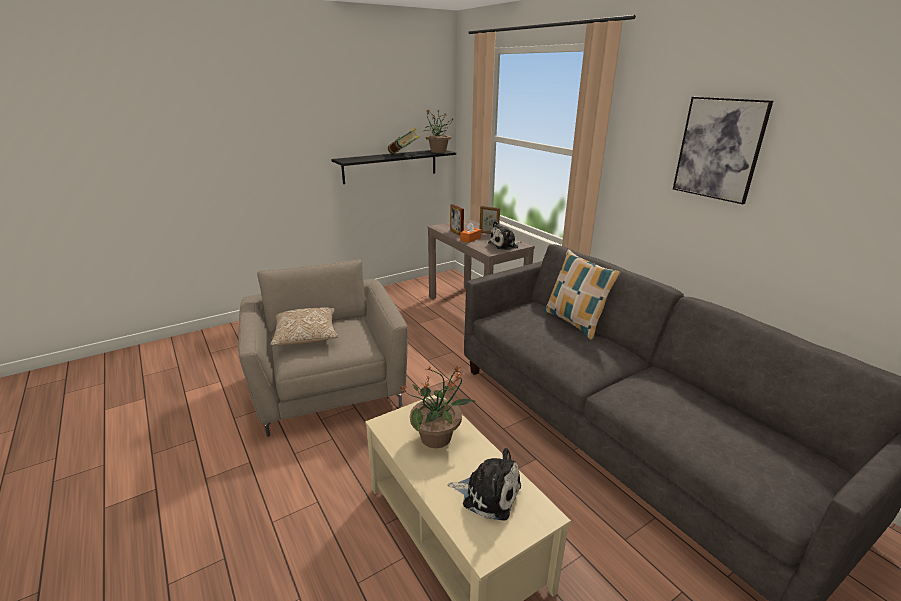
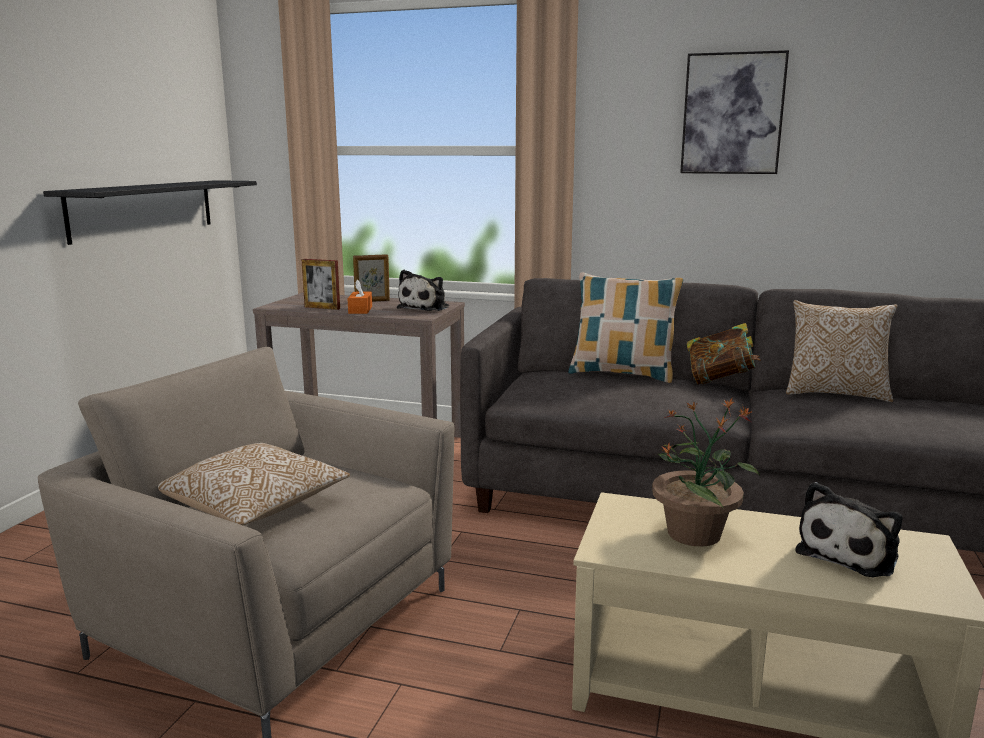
camera: 40 degrees left, 10 degrees down
book [388,128,420,154] -> book moved to [687,323,761,384]
potted plant [422,109,453,153] -> none
plush toy [447,448,521,521] -> plush toy turned 150 degrees clockwise [795,482,902,577]
none -> pillow [786,300,898,402]

